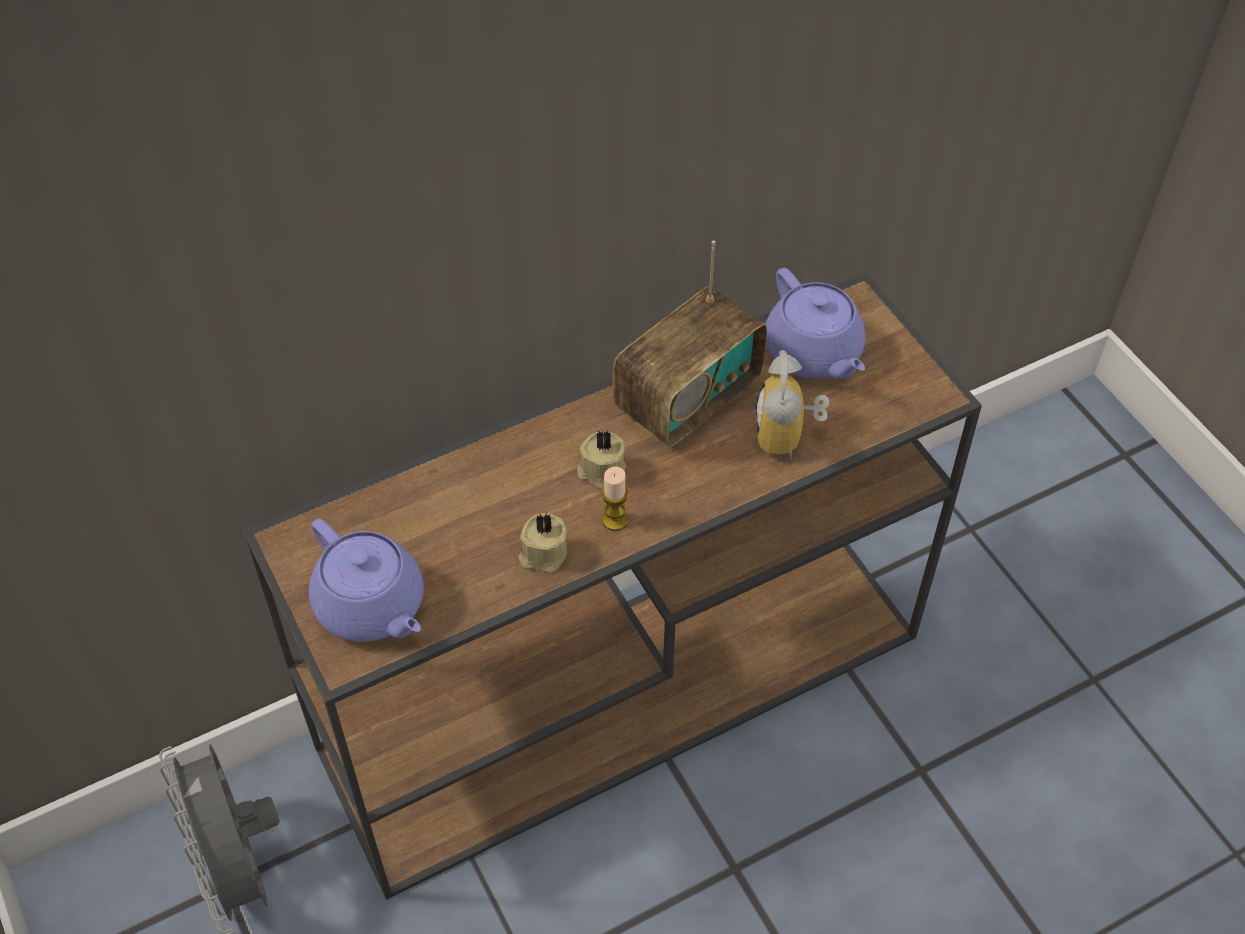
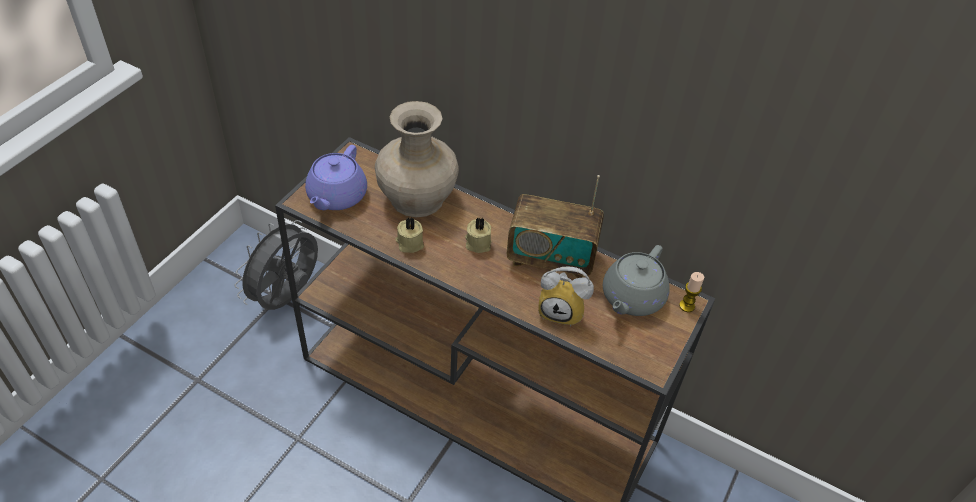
camera: 55 degrees right, 5 degrees down
candle [601,467,628,531] -> candle moved to [679,272,704,312]
alarm clock [755,350,829,459] -> alarm clock turned 135 degrees counterclockwise [538,266,594,327]
purple teapot [765,268,865,379] -> grey teapot [603,245,670,316]
none -> beige vase [375,101,459,217]

